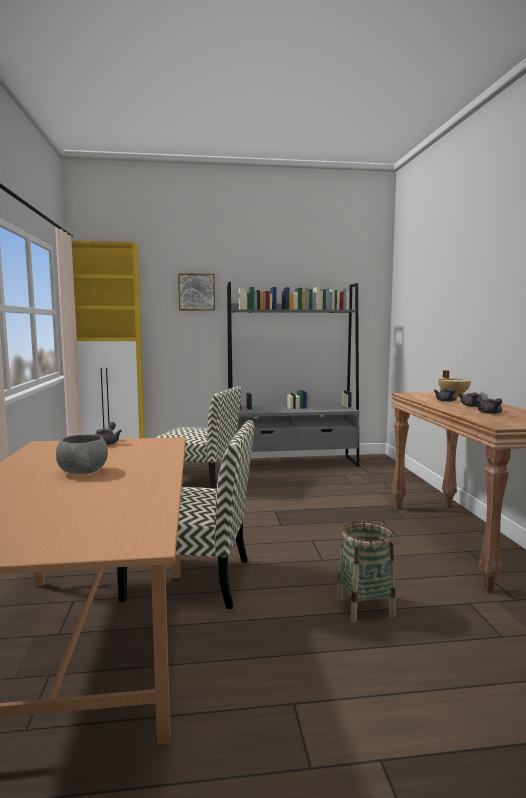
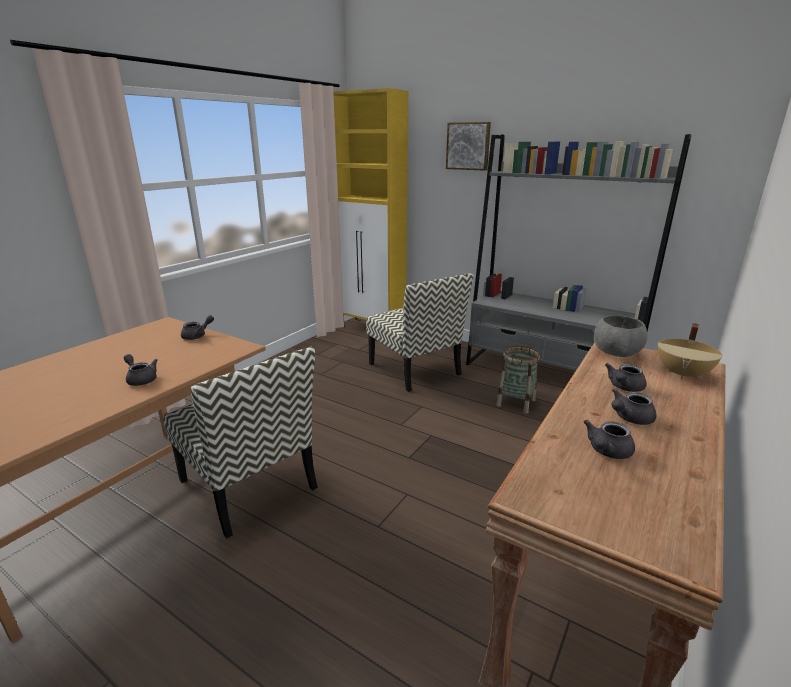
camera: 40 degrees right, 15 degrees up
grey bowl [56,435,108,474] -> grey bowl moved to [594,315,647,357]
basket [336,521,396,622] -> basket moved to [496,346,540,414]
none -> grey teapot [124,354,158,386]

